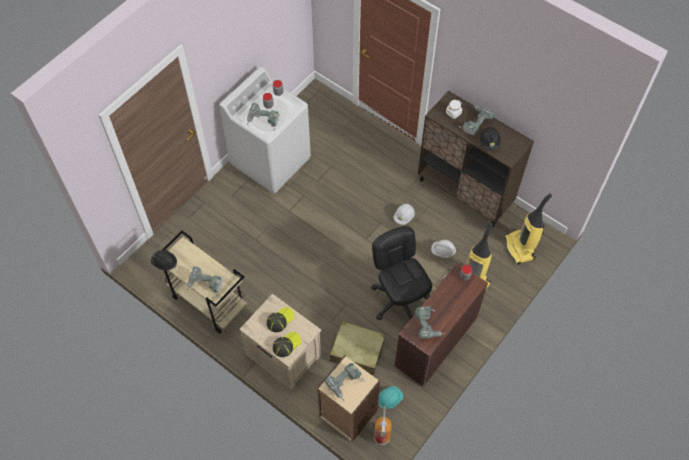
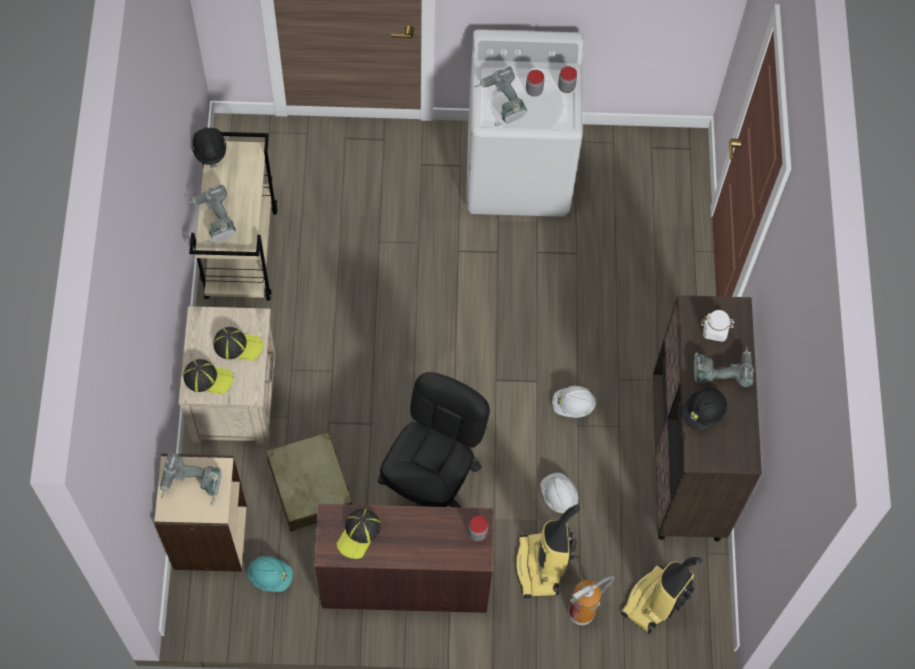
camera: 50 degrees right, 5 degrees up
fire extinguisher [374,406,392,445] -> fire extinguisher moved to [568,575,615,625]
power drill [415,306,446,339] -> cap [337,509,381,559]

